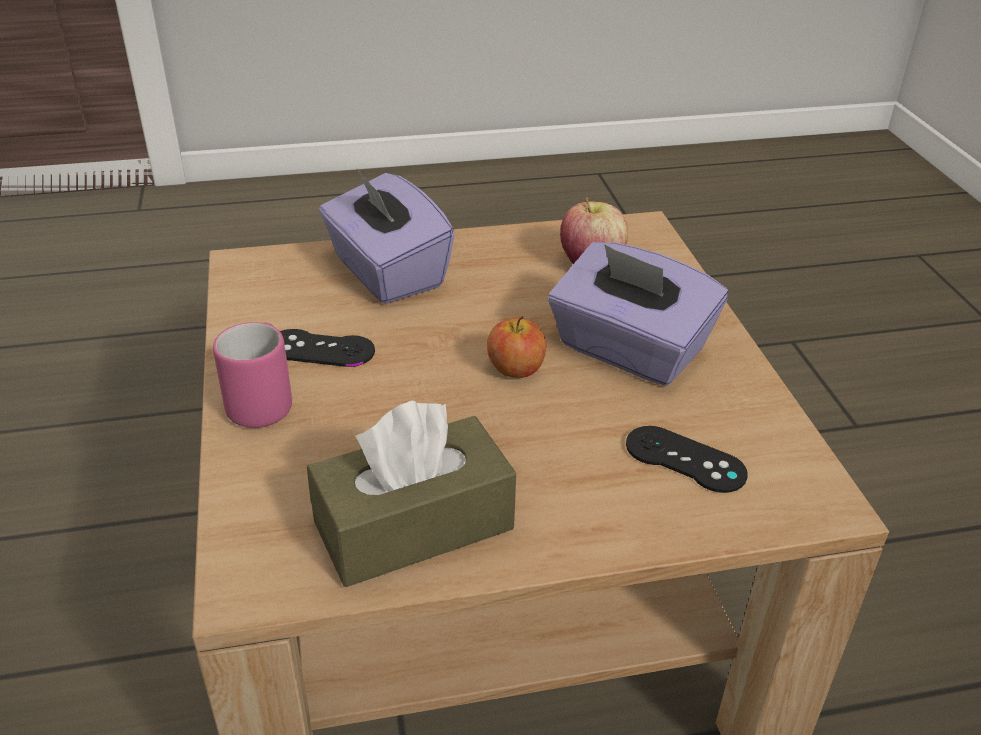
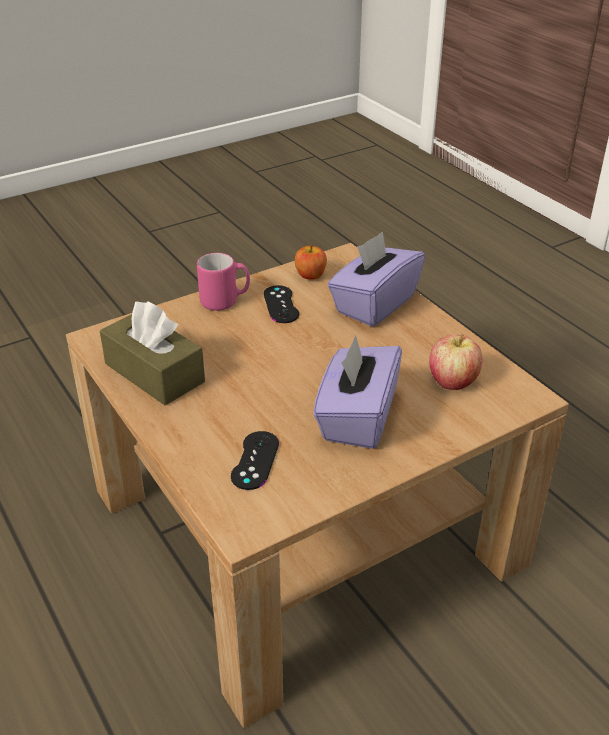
camera: 70 degrees right, 0 degrees up
apple [487,316,547,378] -> apple moved to [295,245,327,280]

